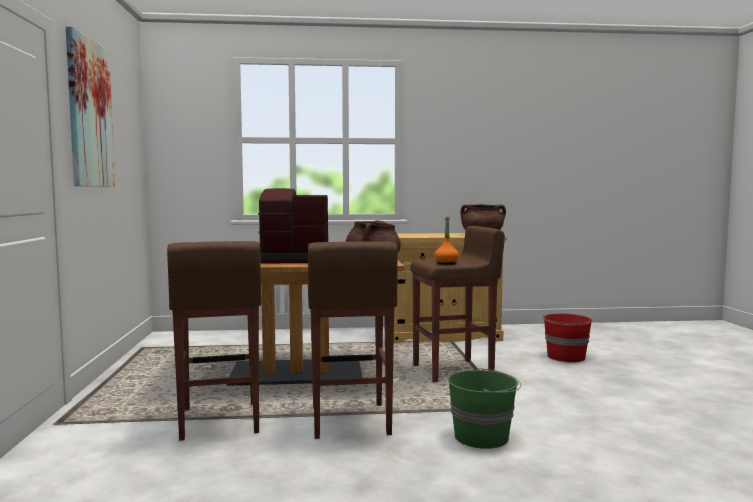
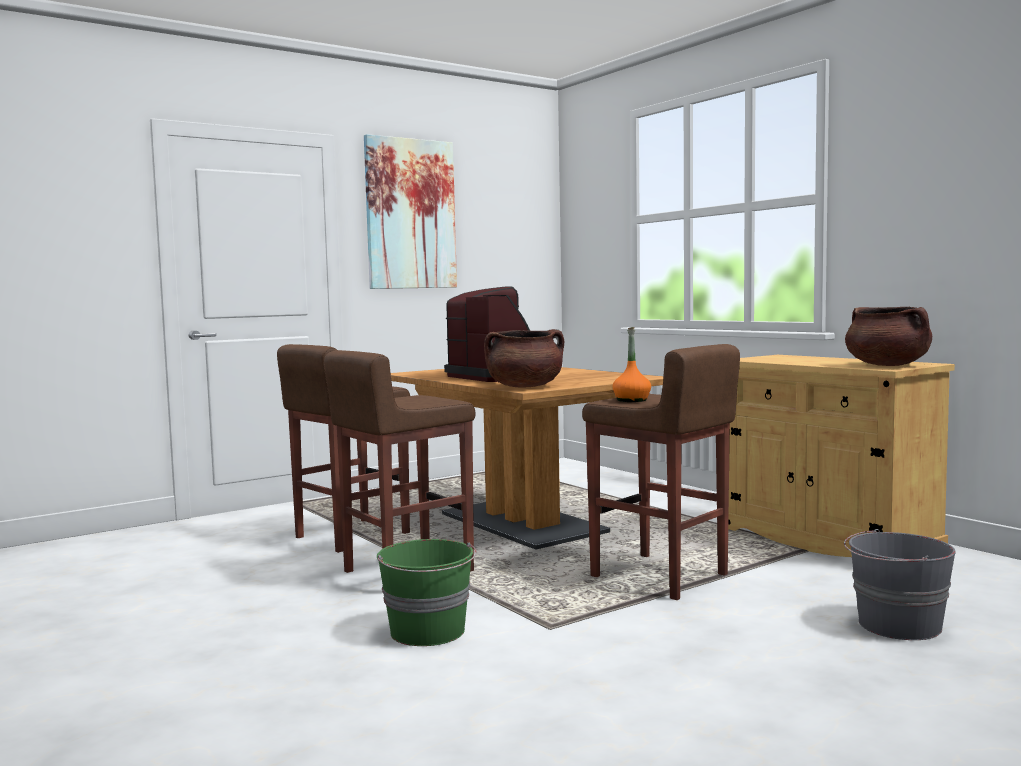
camera: 60 degrees right, 0 degrees up
red bucket [542,313,593,362] -> grey bucket [844,529,956,640]

